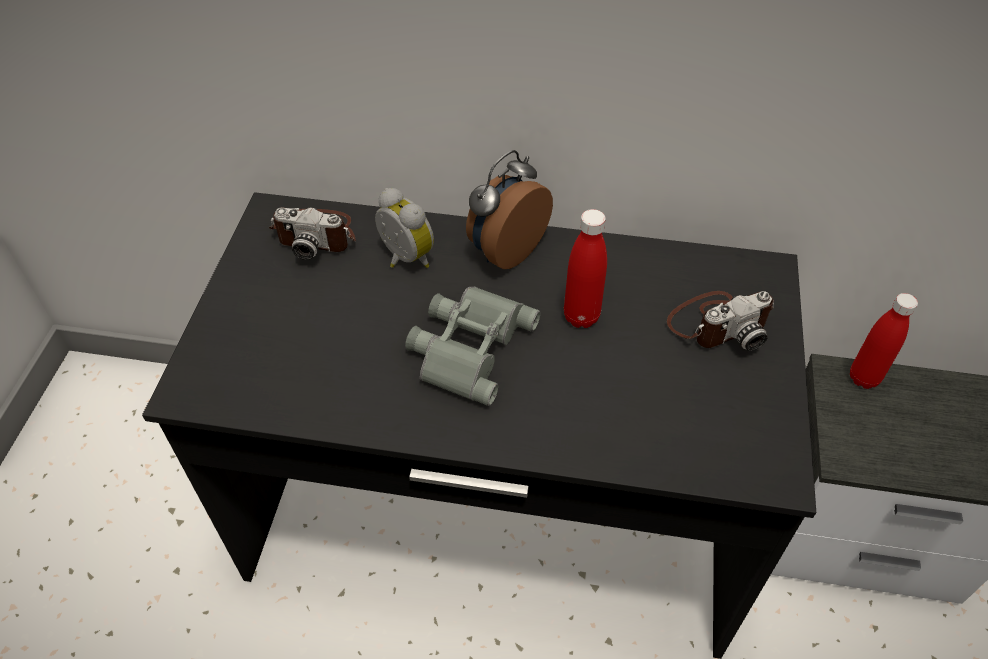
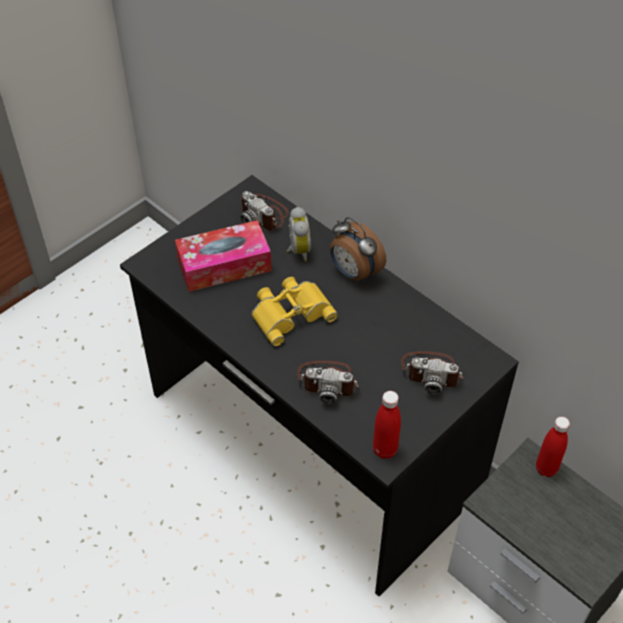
camera: 35 degrees right, 0 degrees up
grey binoculars [405,287,540,406] -> yellow binoculars [251,277,338,346]
alarm clock [466,150,553,269] -> alarm clock turned 120 degrees counterclockwise [330,217,386,282]
red bottle [564,209,607,328] -> red bottle moved to [373,391,401,459]
none -> tissue box [175,220,272,292]
none -> camera [297,361,359,404]

